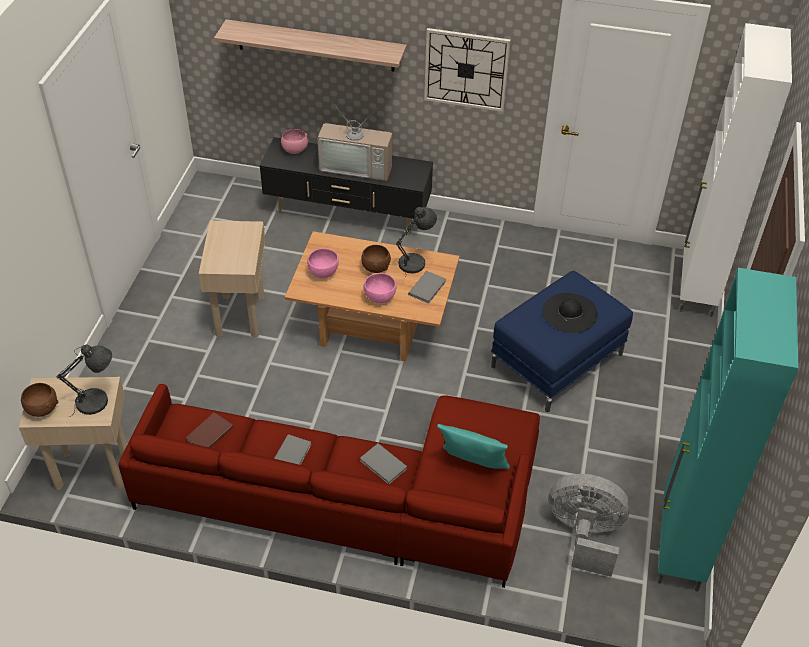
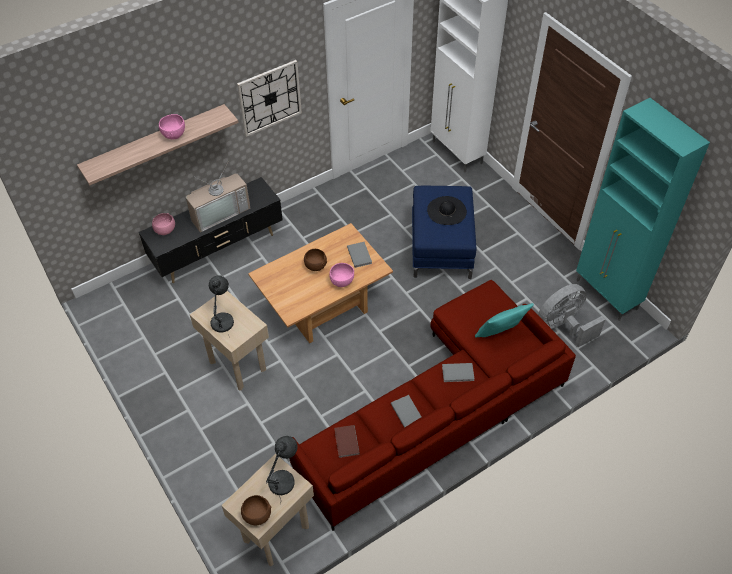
camera: 45 degrees left, 5 degrees up
pink bowl [307,248,339,278] -> pink bowl moved to [159,114,185,139]
grey table lamp [396,207,437,278] -> grey table lamp moved to [209,275,234,338]

